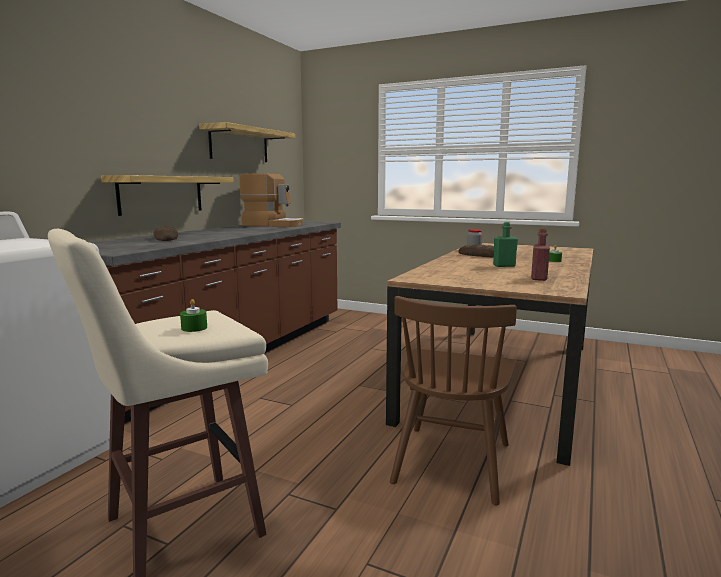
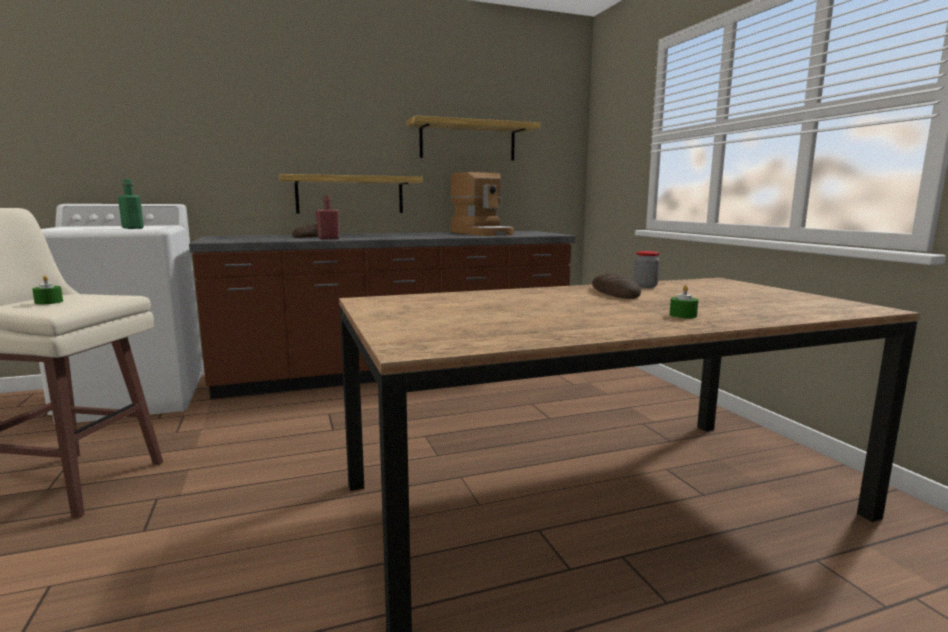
camera: 45 degrees right, 0 degrees up
brown chair [390,296,517,506] -> none
green bottle [493,222,518,267] -> green bottle moved to [118,179,144,229]
red bottle [531,228,550,281] -> red bottle moved to [315,195,340,239]

